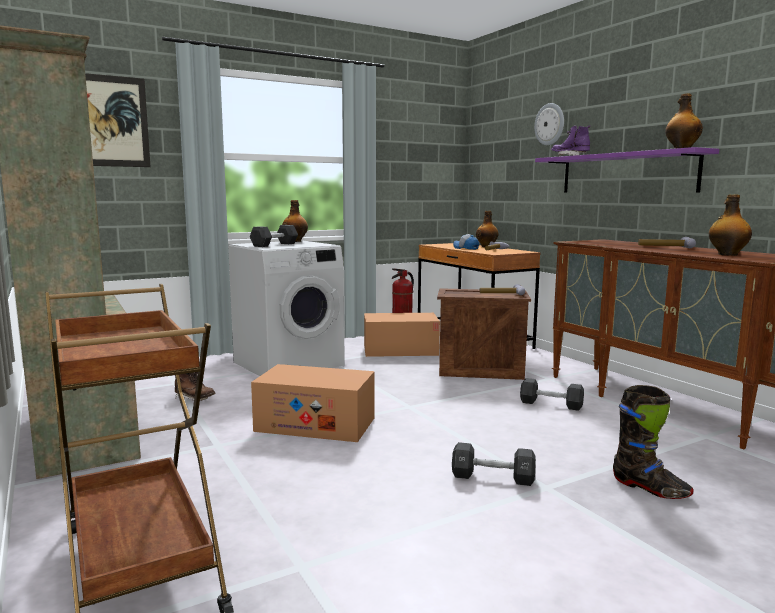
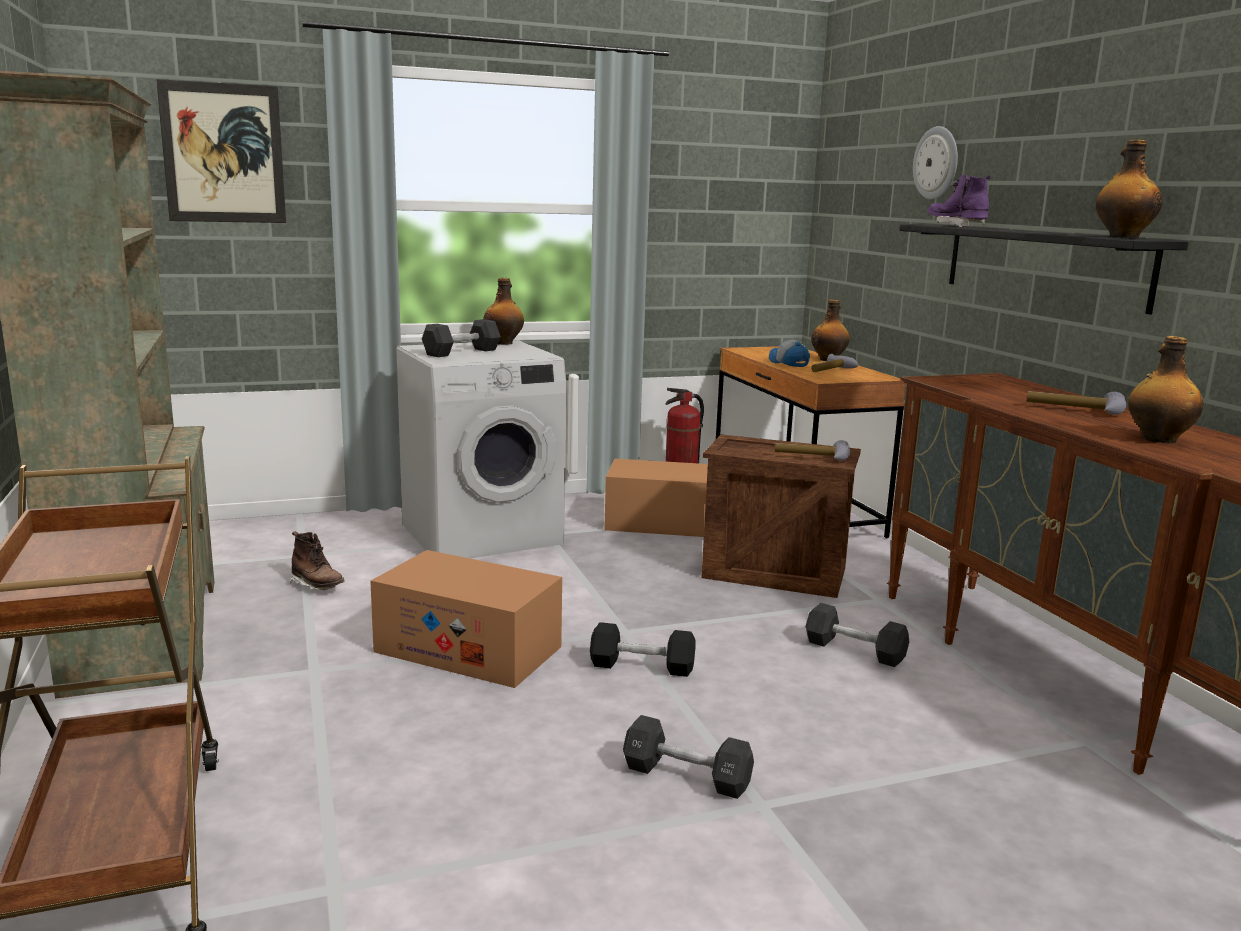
camera: 10 degrees right, 5 degrees up
purple shelf [535,147,719,193] -> black shelf [899,224,1189,314]
black boot [613,385,694,499] -> none
none -> black dumbbell [590,622,695,677]

